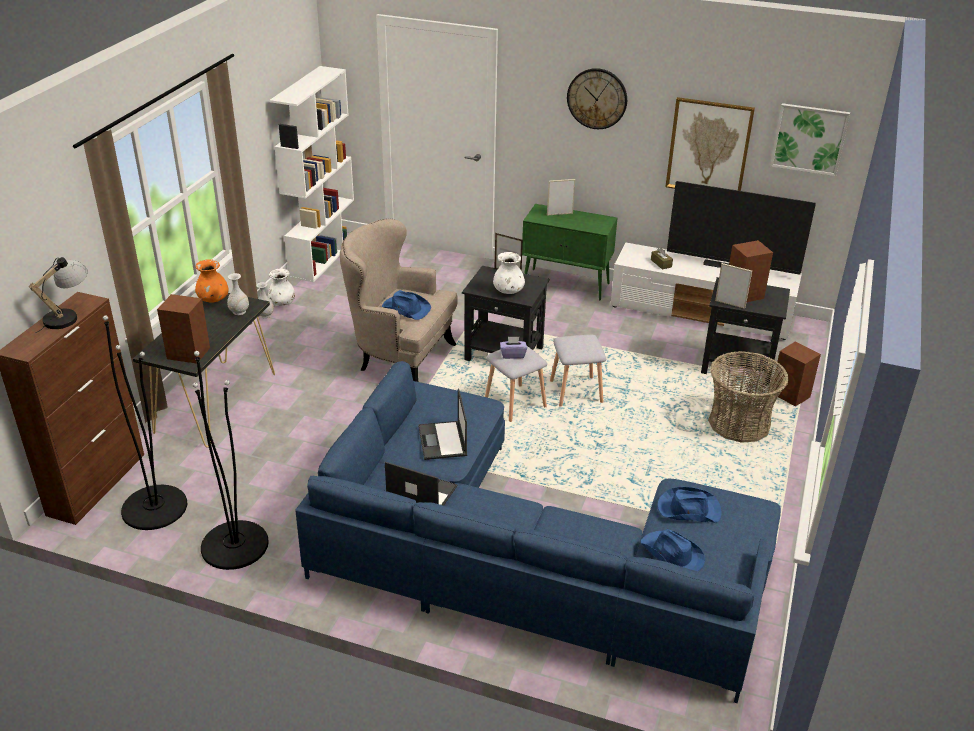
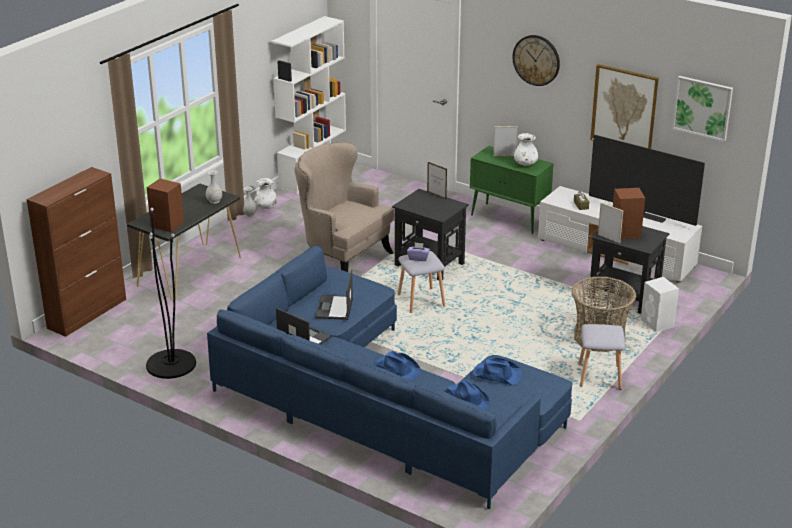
camera: 15 degrees right, 5 degrees down
table lamp [29,257,88,333] -> none
black floor lamp [103,315,187,530] -> none
orange vase [195,259,229,303] -> none
blue hat [382,290,431,320] -> blue hat moved to [374,351,421,380]
white vase [493,252,525,294] -> white vase moved to [514,133,538,166]
grey stool [550,335,606,407] -> grey stool moved to [578,324,625,390]
brown speaker [771,341,821,407] -> white speaker [641,277,679,332]

